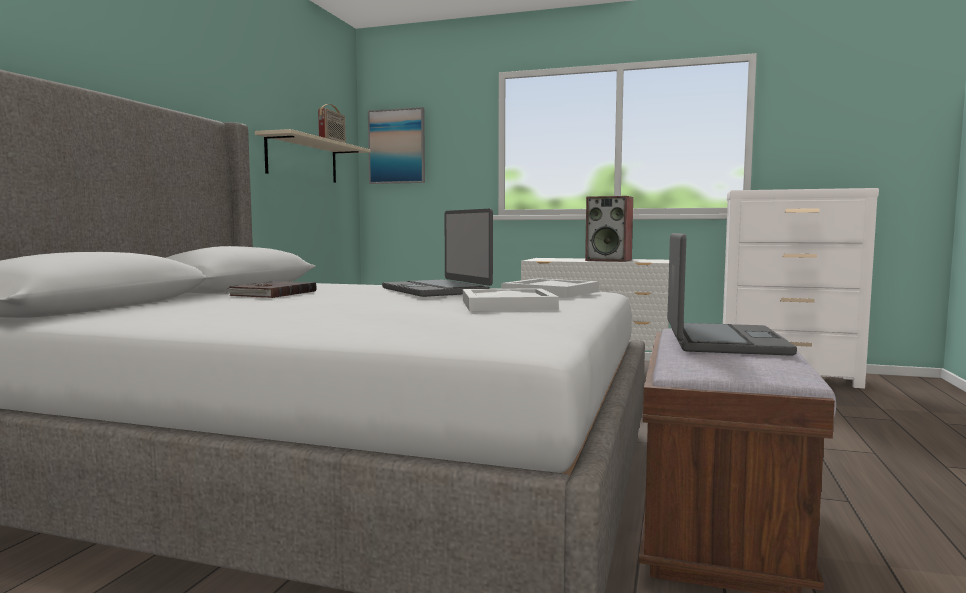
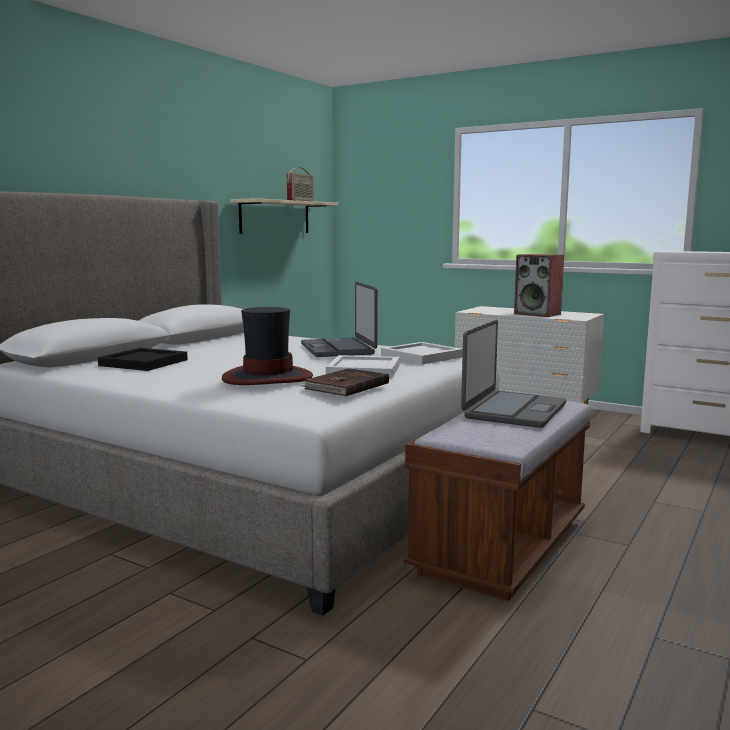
camera: 15 degrees right, 5 degrees up
brown book [225,281,316,298] -> brown book moved to [301,368,389,396]
picture [368,107,425,184] -> none
none -> black tray [98,348,188,371]
none -> hat [222,307,313,385]

